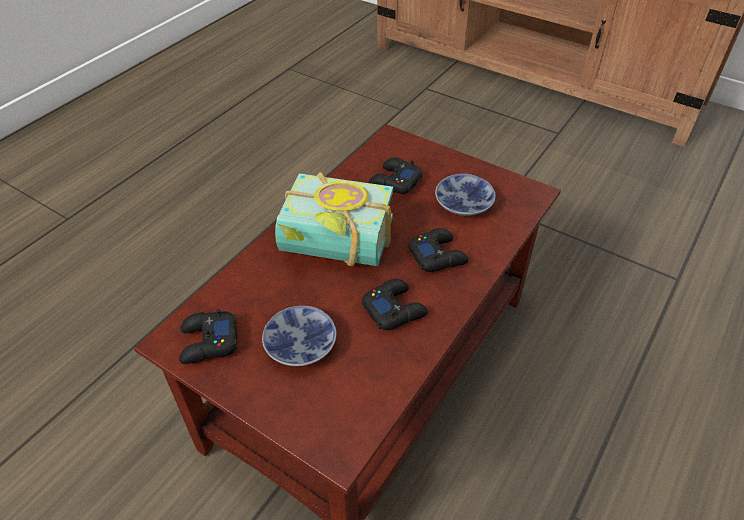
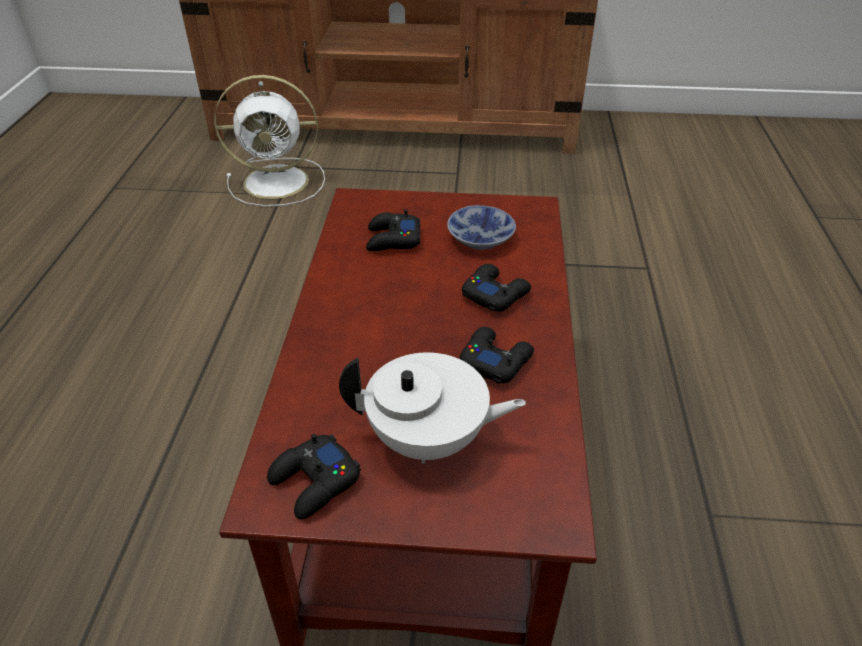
camera: 30 degrees left, 5 degrees down
bowl [262,306,337,366] -> white teapot [339,352,526,464]
book [275,172,393,266] -> none
none -> white fan [214,75,325,207]

